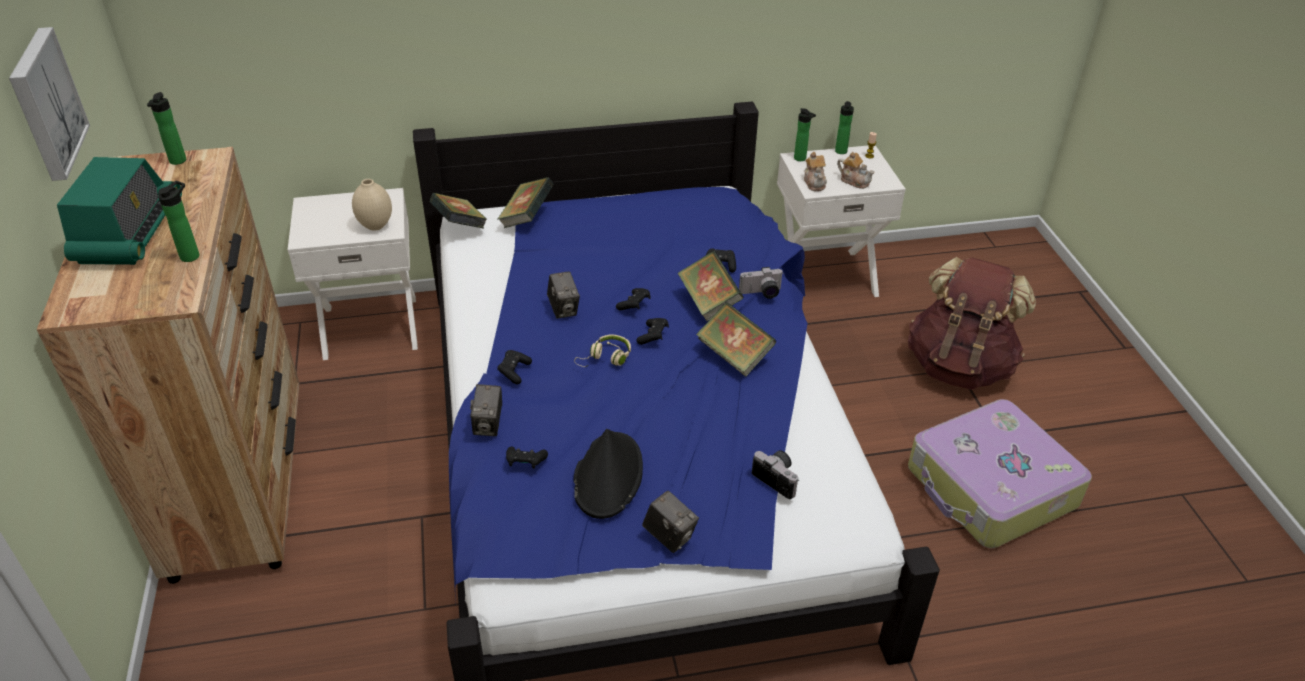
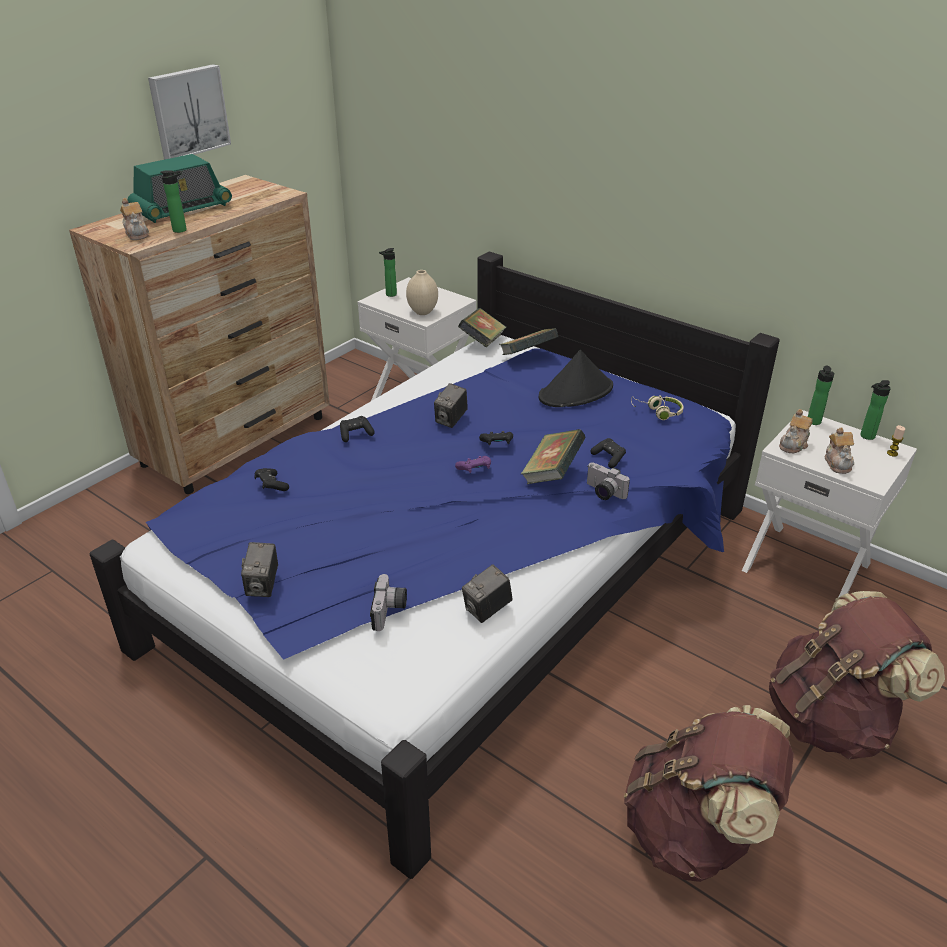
camera: 50 degrees right, 5 degrees down
bottle [147,92,186,165] -> bottle moved to [379,248,397,297]
camera [470,384,502,436] -> camera moved to [462,564,513,623]
beige headphones [574,335,631,367] -> beige headphones moved to [631,395,684,420]
black hat [574,429,643,519] -> black hat moved to [539,350,613,407]
black game controller [636,318,669,345] -> purple game controller [455,456,491,473]
book [696,302,776,377] -> none
suitcase [908,399,1092,548] -> brown backpack [624,705,794,882]
none -> teapot [120,198,149,240]

